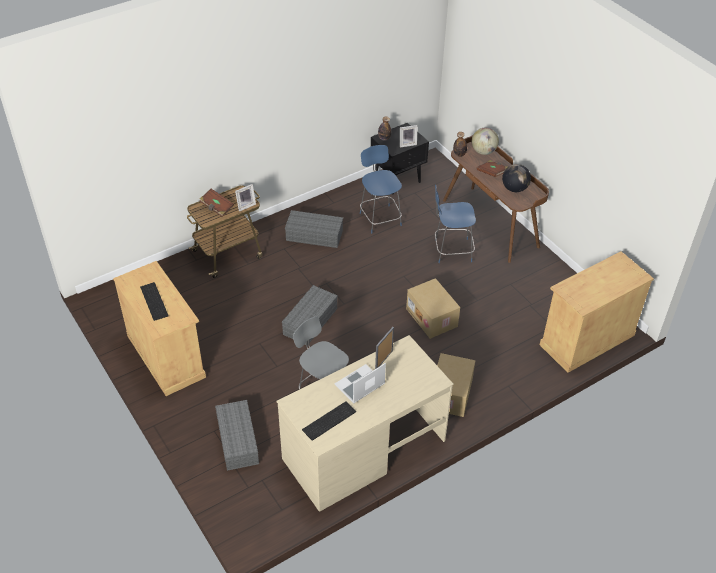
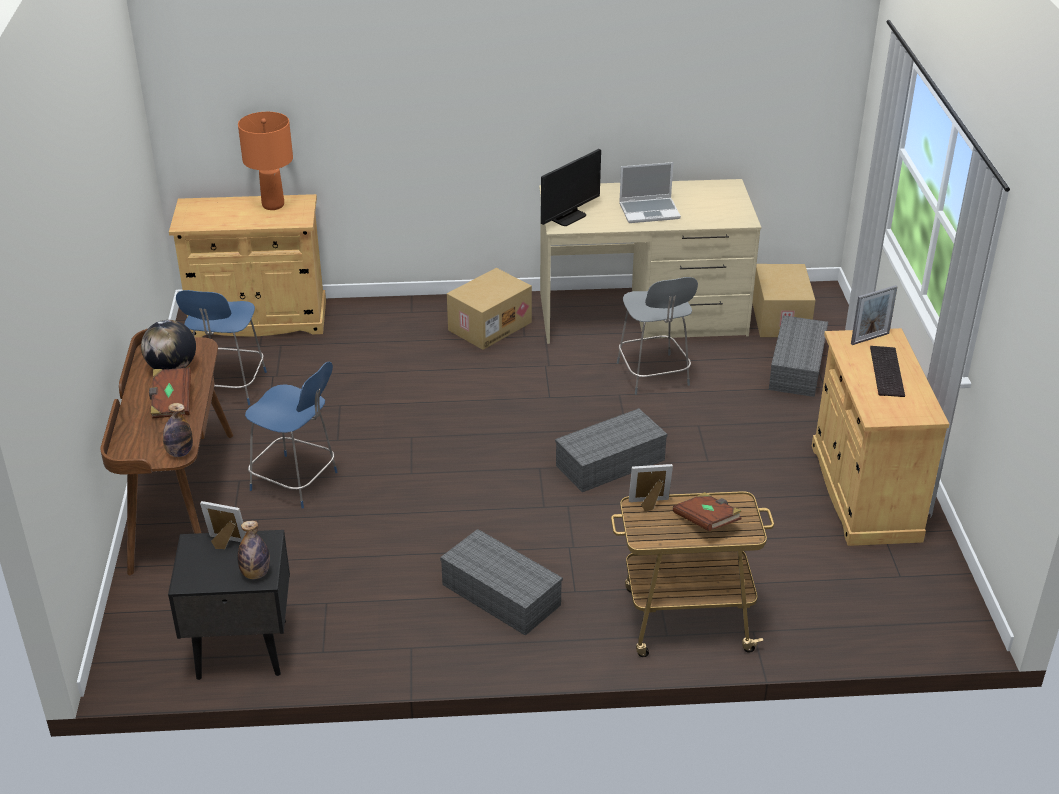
camera: 150 degrees left, 10 degrees down
keyboard [302,401,356,441] -> none
blue chair [360,145,402,234] -> blue chair moved to [176,290,267,405]
picture frame [375,327,394,369] -> picture frame moved to [851,285,898,345]
cardboard box [406,278,460,339] -> cardboard box moved to [752,264,816,337]
globe [472,128,499,155] -> none
none -> orange table lamp [238,112,293,210]
none -> monitor [541,149,601,226]

